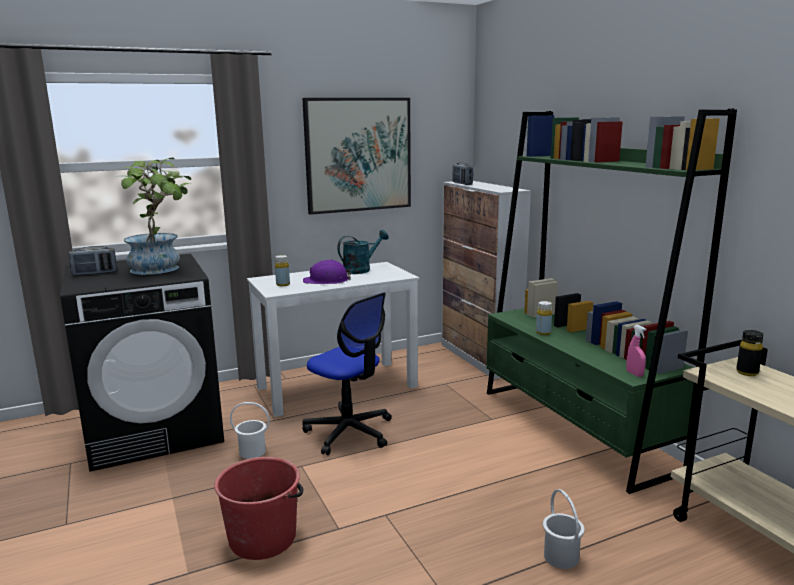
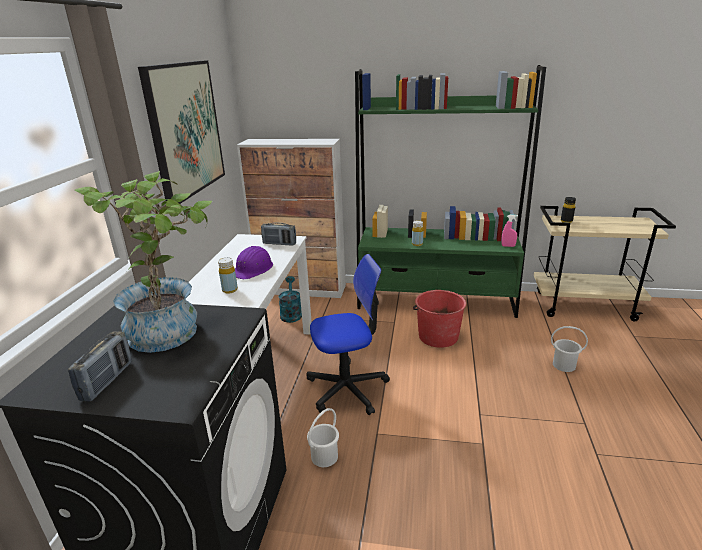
camera: 55 degrees left, 10 degrees up
red bucket [214,457,304,560] -> red bucket moved to [413,290,466,348]
turquoise watering can [337,230,389,274] -> turquoise watering can moved to [279,276,302,323]
radio [452,162,473,185] -> radio moved to [261,223,296,246]

